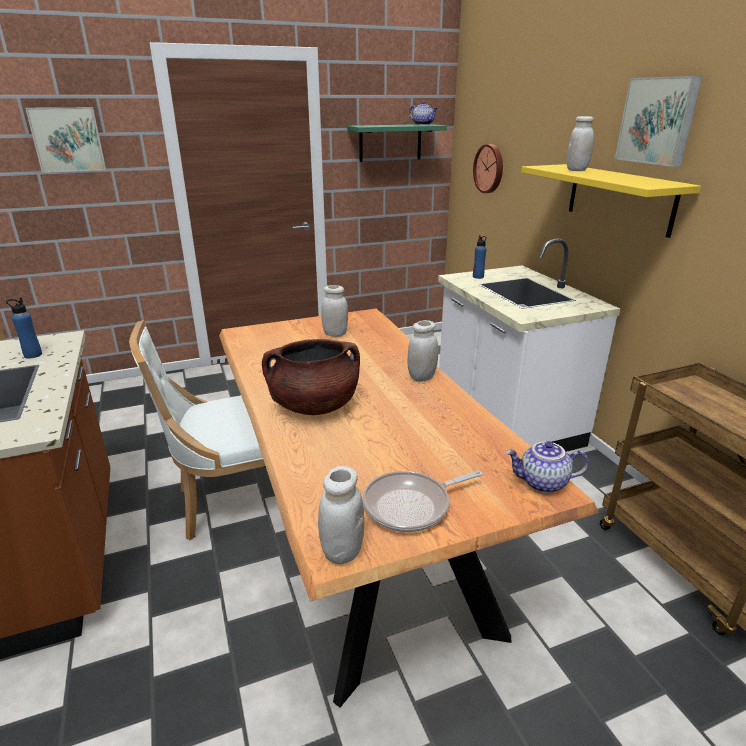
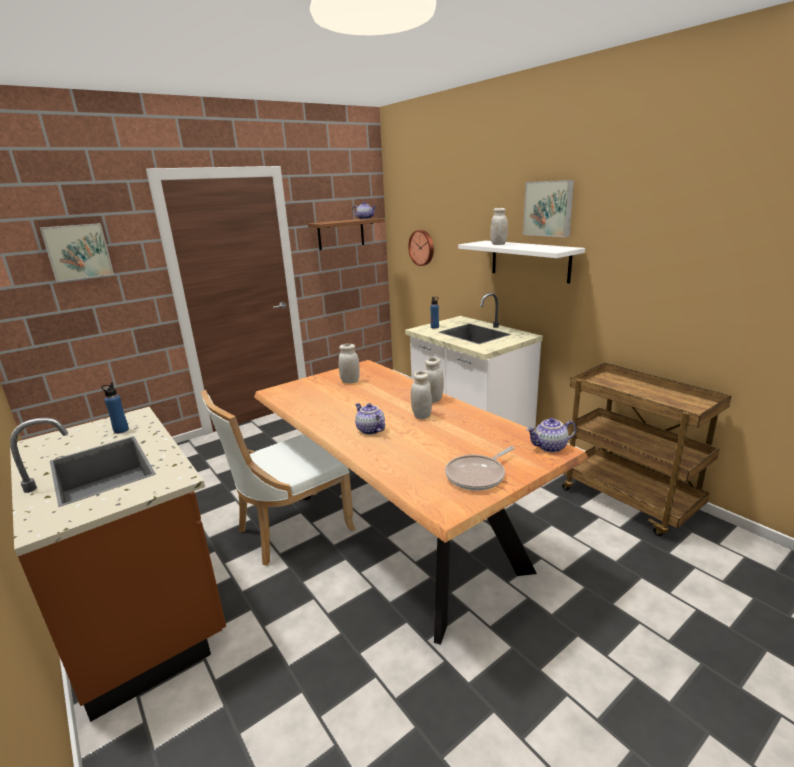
camera: 15 degrees left, 5 degrees down
brown cooking pot [262,339,360,415] -> teapot [355,403,385,435]
white jar [318,466,364,564] -> white jar moved to [411,371,432,419]
green shelf [347,124,447,162] -> brown shelf [308,218,384,250]
yellow shelf [521,164,701,238] -> white shelf [458,241,585,284]

